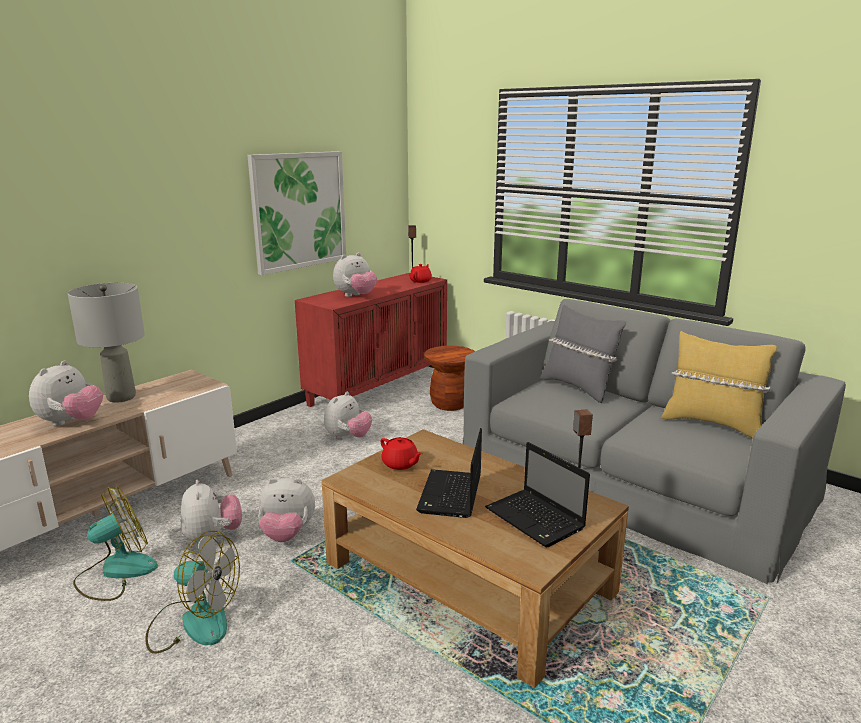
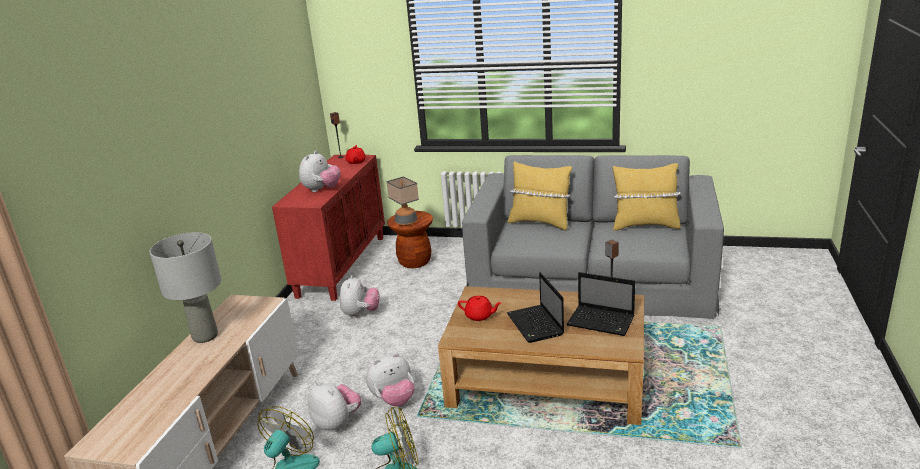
camera: 25 degrees left, 5 degrees up
plush toy [29,360,103,426] -> none
picture [247,151,346,275] -> none
grey pillow [540,304,626,403] -> yellow pillow [508,161,572,230]
none -> table lamp [386,176,419,226]

